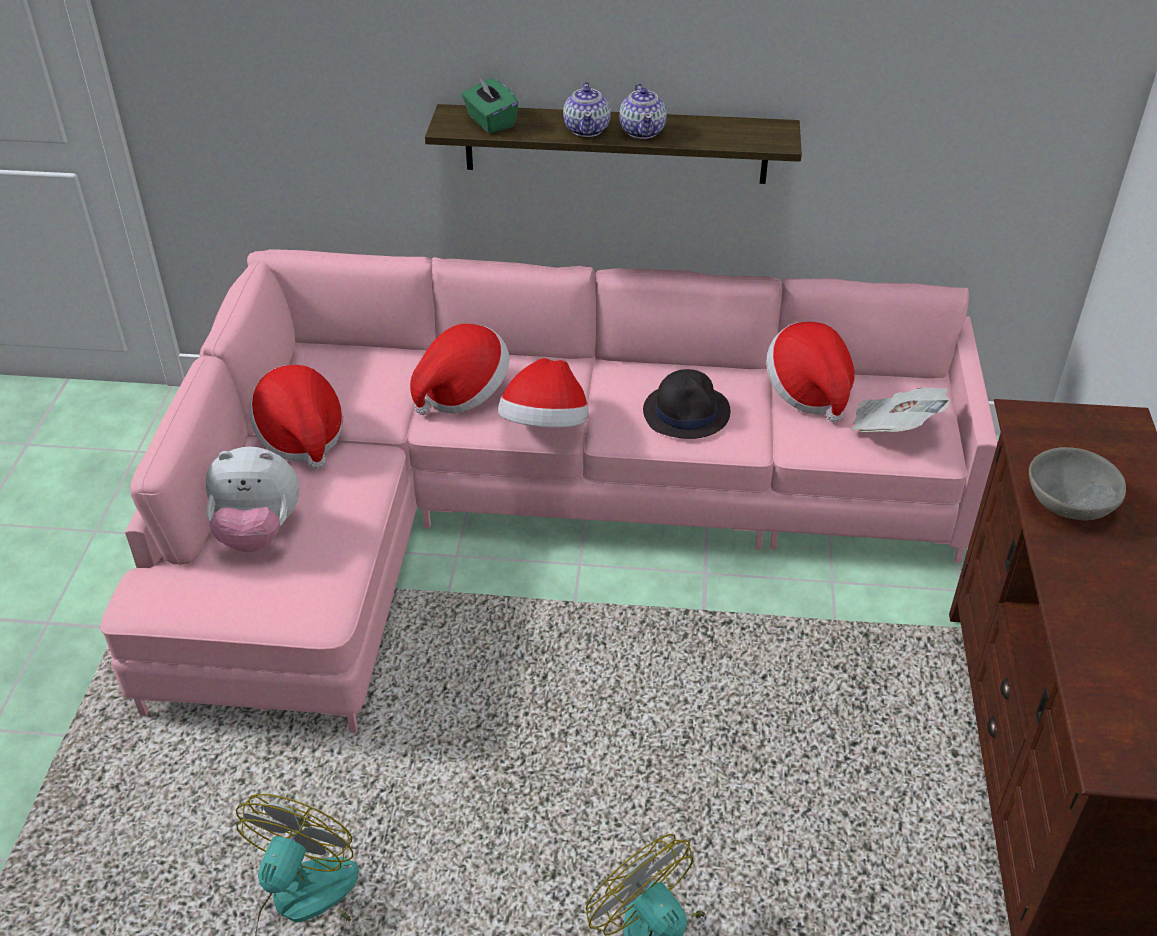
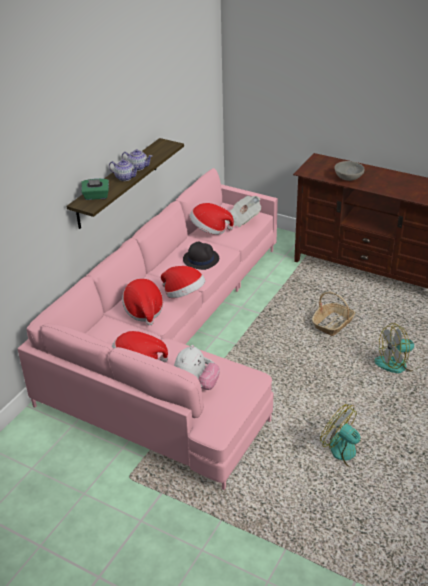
camera: 65 degrees left, 5 degrees down
none -> basket [312,292,355,336]

